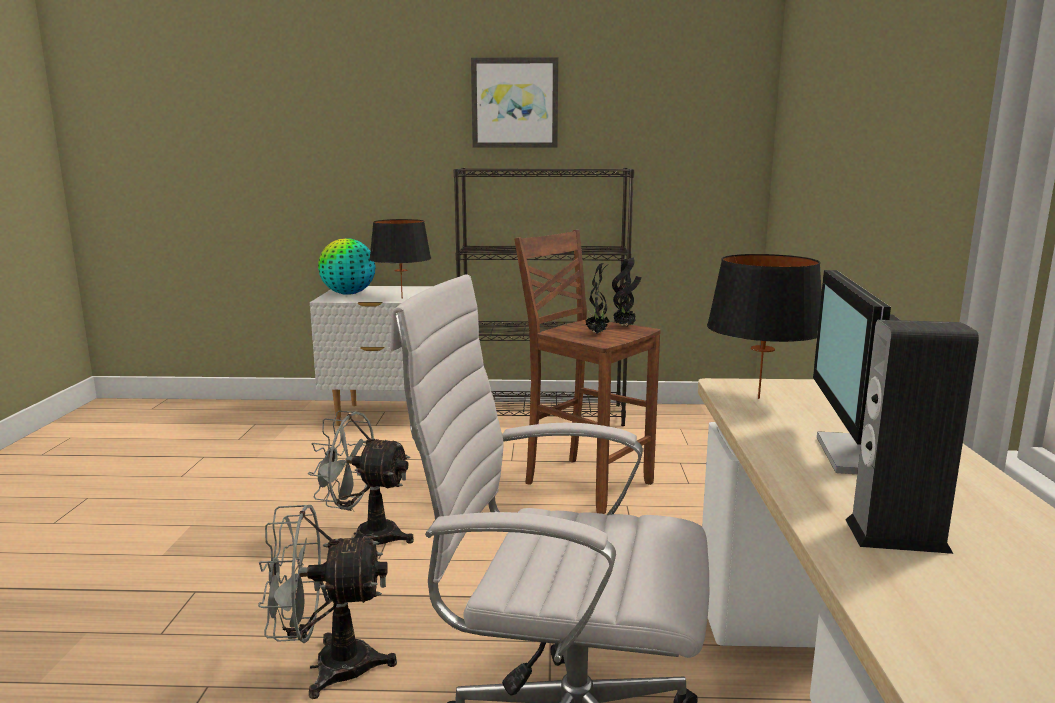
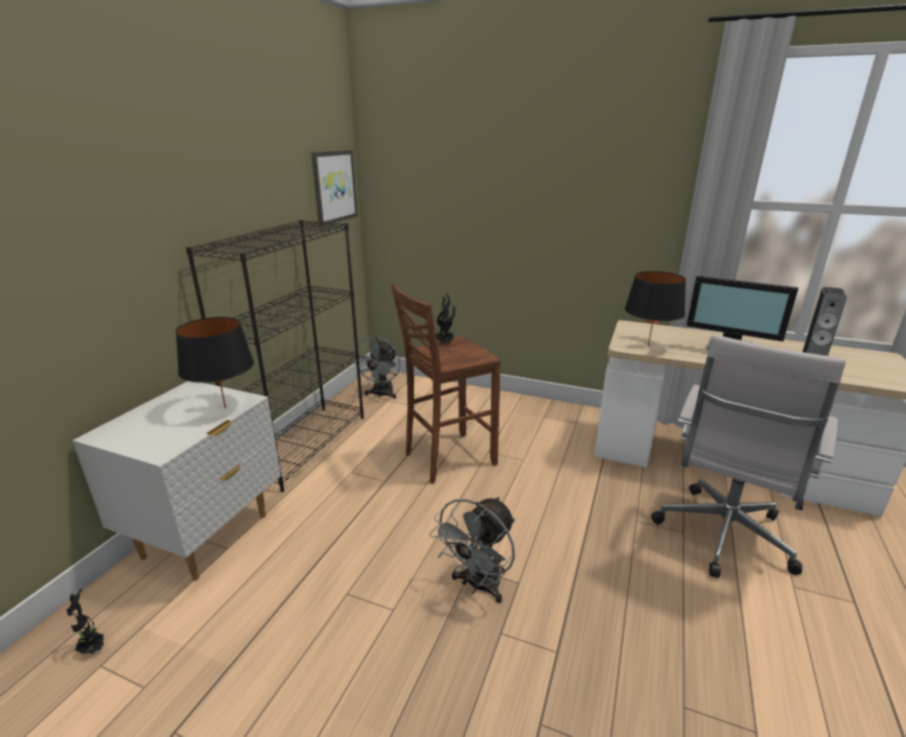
camera: 70 degrees left, 10 degrees up
grey fan [258,505,397,699] -> grey fan moved to [350,337,401,399]
globe [318,238,376,295] -> none
picture [471,57,558,148] -> picture moved to [311,150,358,226]
potted plant [585,263,610,334] -> potted plant moved to [67,589,107,654]

